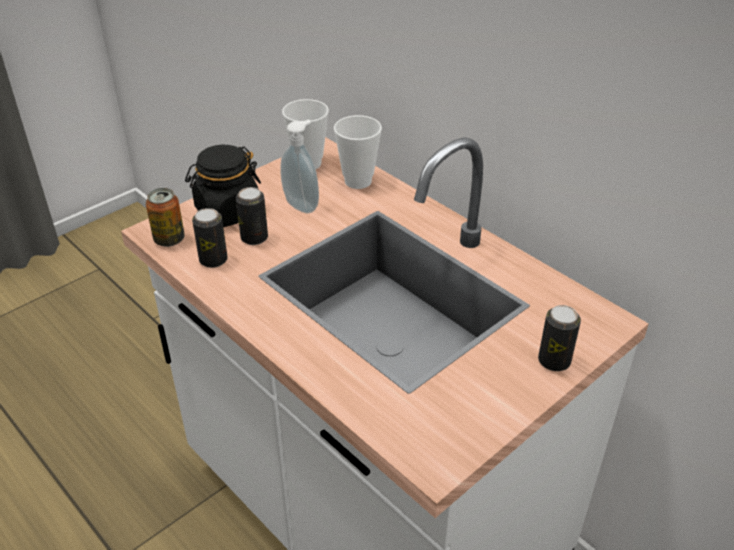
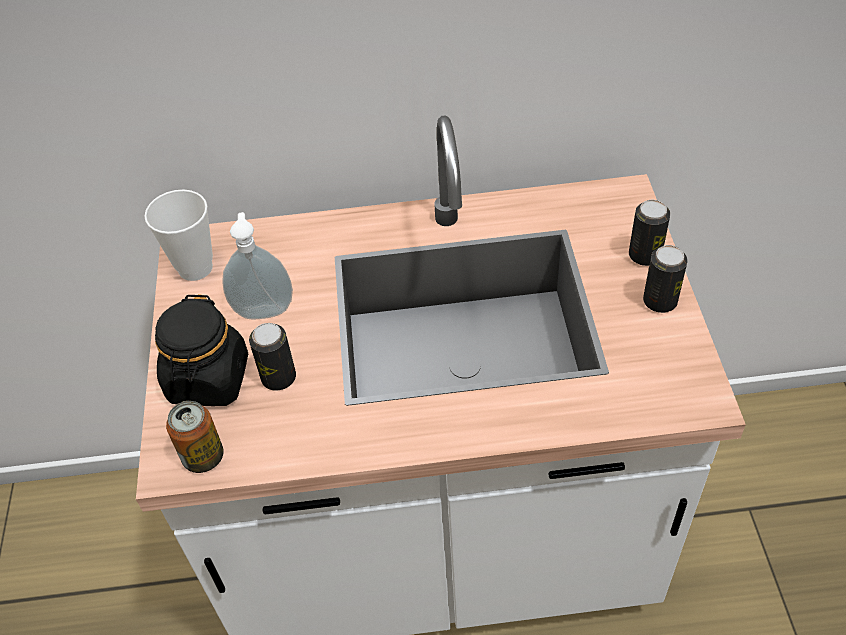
camera: 50 degrees left, 10 degrees up
can [192,208,228,268] -> can moved to [643,245,688,313]
cup [334,115,382,189] -> none

